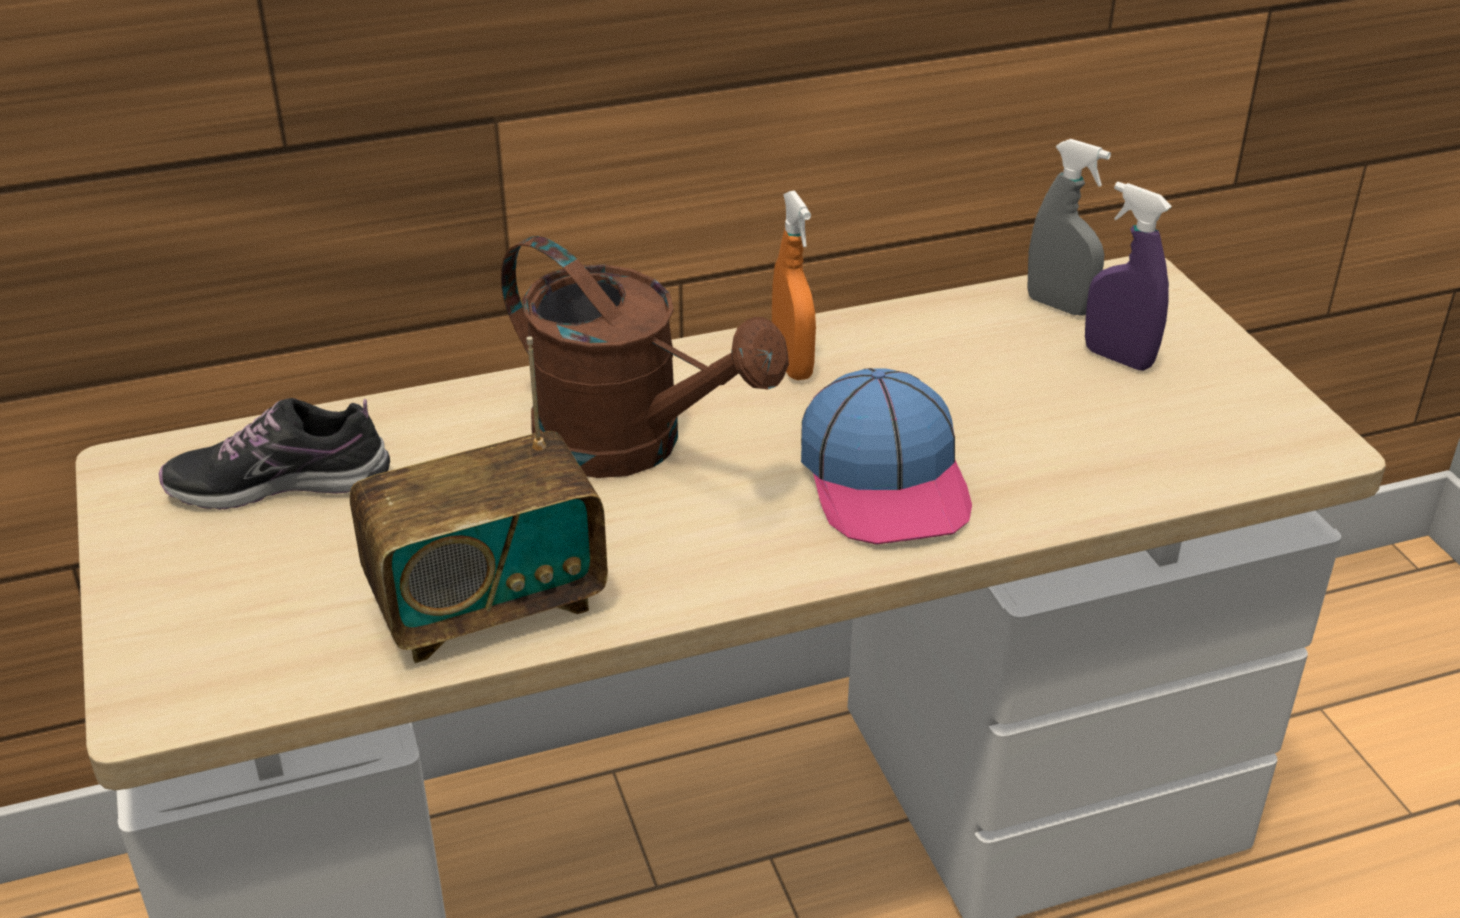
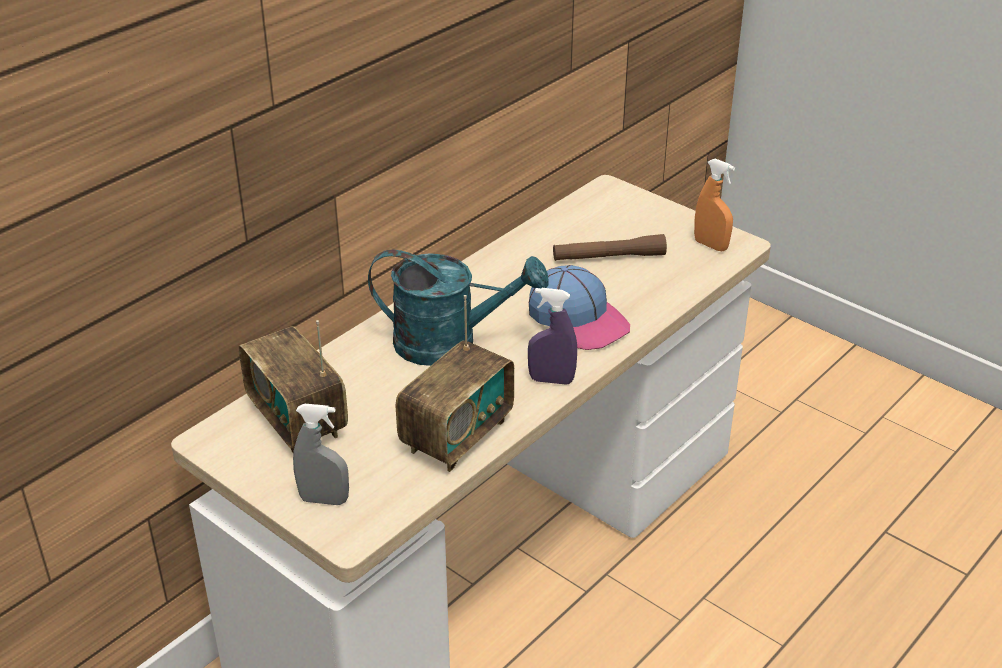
camera: 30 degrees left, 0 degrees up
shoe [159,398,390,510] -> radio [238,320,348,452]
brown watering can [501,236,789,478] -> turquoise watering can [368,250,549,366]
orange spray bottle [772,190,816,380] -> orange spray bottle moved to [694,158,735,251]
grey spray bottle [1027,139,1111,316] -> grey spray bottle moved to [293,404,349,505]
purple spray bottle [1085,182,1172,371] -> purple spray bottle moved to [528,288,577,385]
none -> brown flashlight [553,234,667,261]

